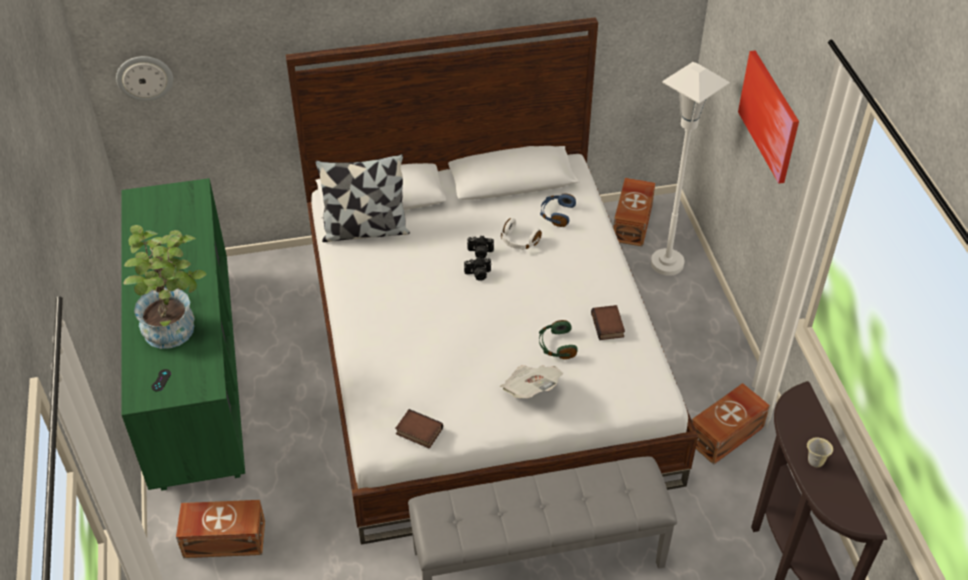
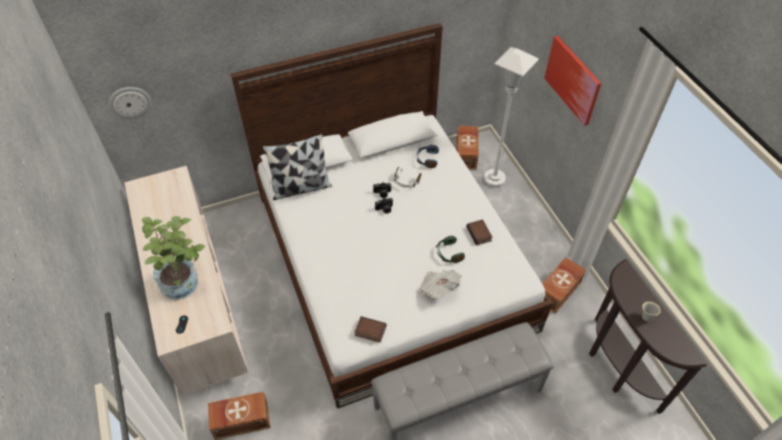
camera: 10 degrees left, 5 degrees up
green dresser [121,178,245,491] -> beige dresser [124,166,248,396]

